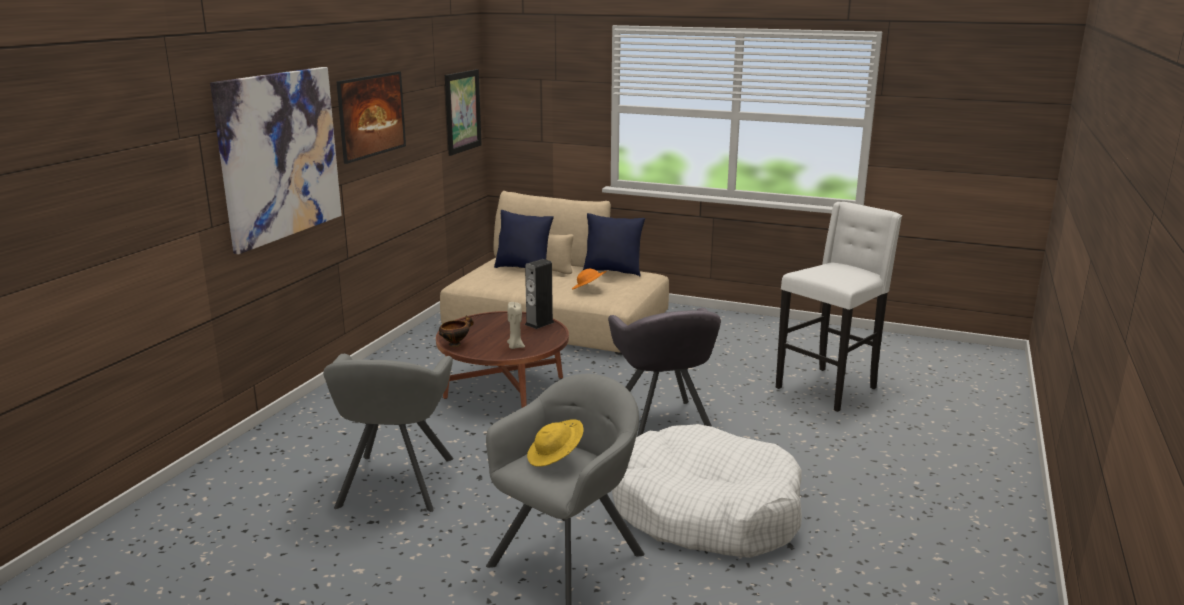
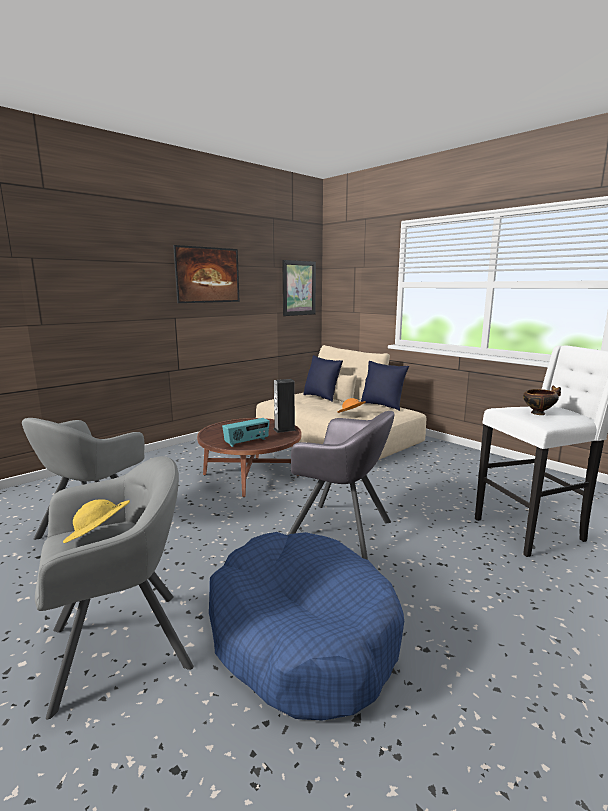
camera: 25 degrees right, 5 degrees down
picture [210,67,342,254] -> none
bowl [439,315,474,347] -> bowl moved to [523,386,561,415]
beige candle [507,302,525,349] -> radio [222,418,269,447]
grey armchair [608,308,721,437] -> grey armchair turned 75 degrees counterclockwise [288,411,394,560]
white dog bed [612,424,802,558] -> blue dog bed [209,532,404,721]

